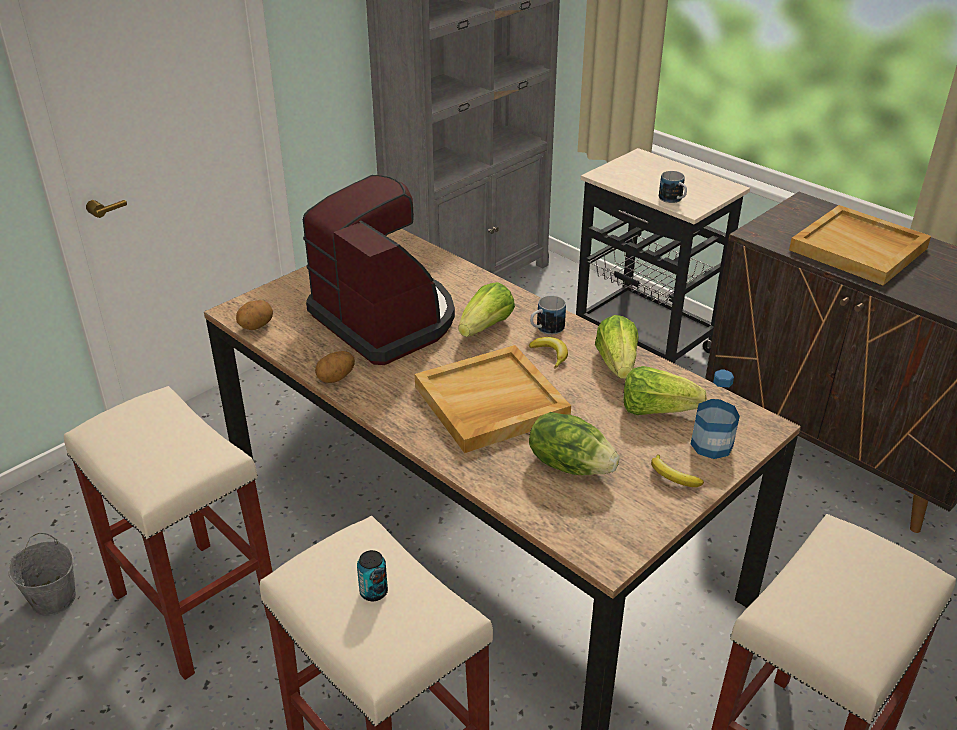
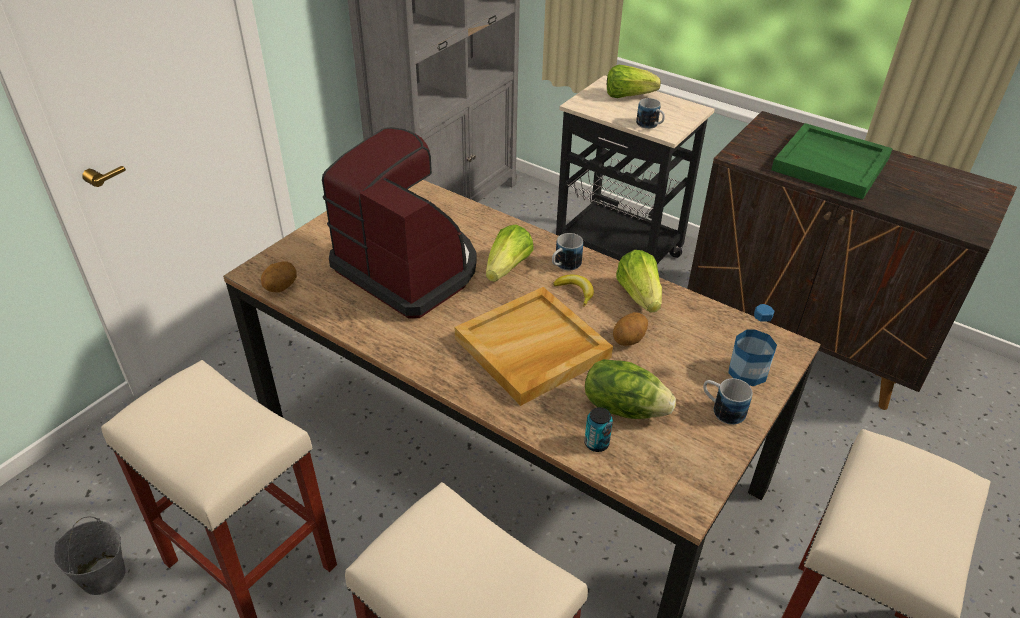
camera: 10 degrees left, 5 degrees up
potato [315,351,355,383] -> potato moved to [613,312,648,346]
can [357,550,388,601] -> can moved to [584,407,613,452]
lettuce [623,366,707,415] -> lettuce moved to [607,65,661,98]
banana [651,454,704,487] -> mug [703,378,753,425]
beige tray [789,205,931,286] -> green tray [771,123,893,199]

